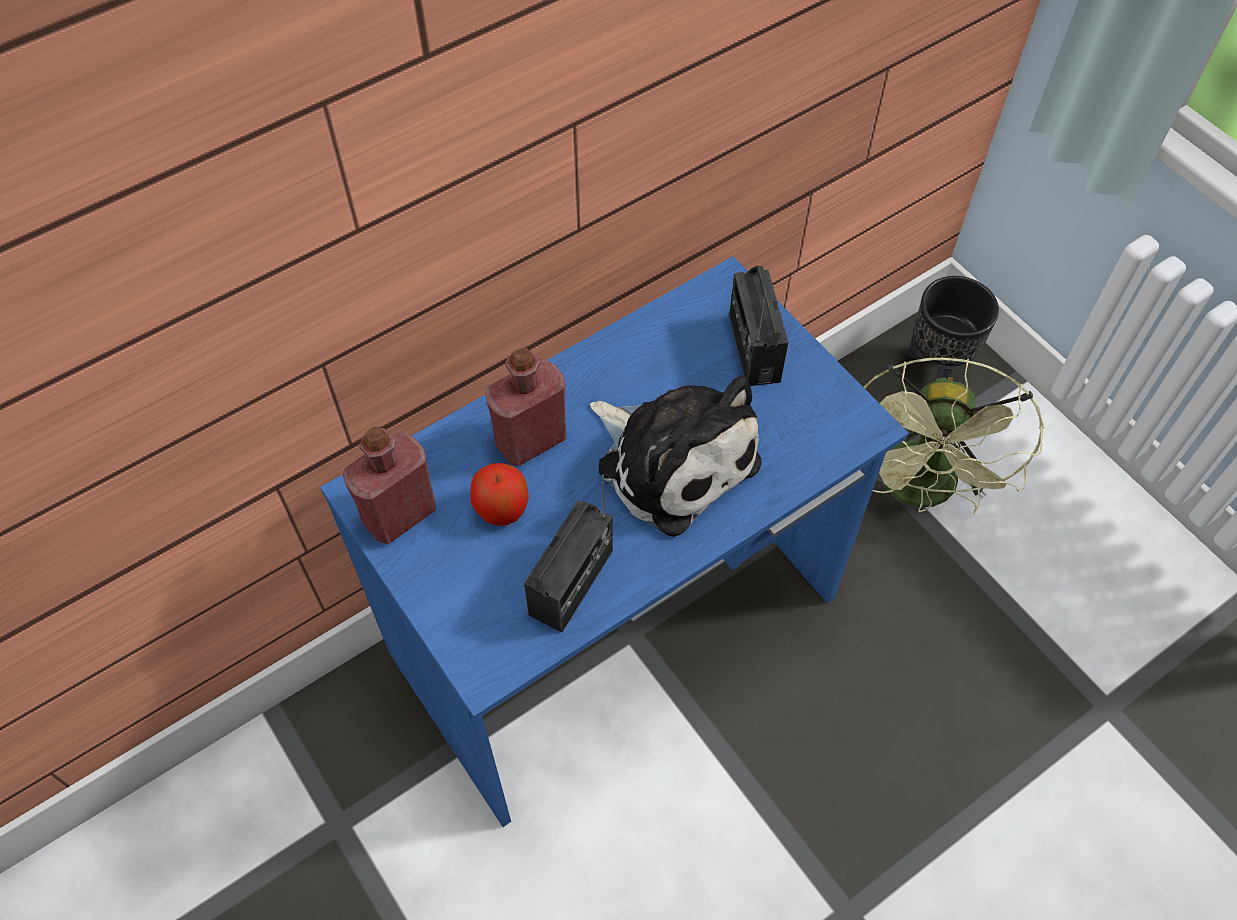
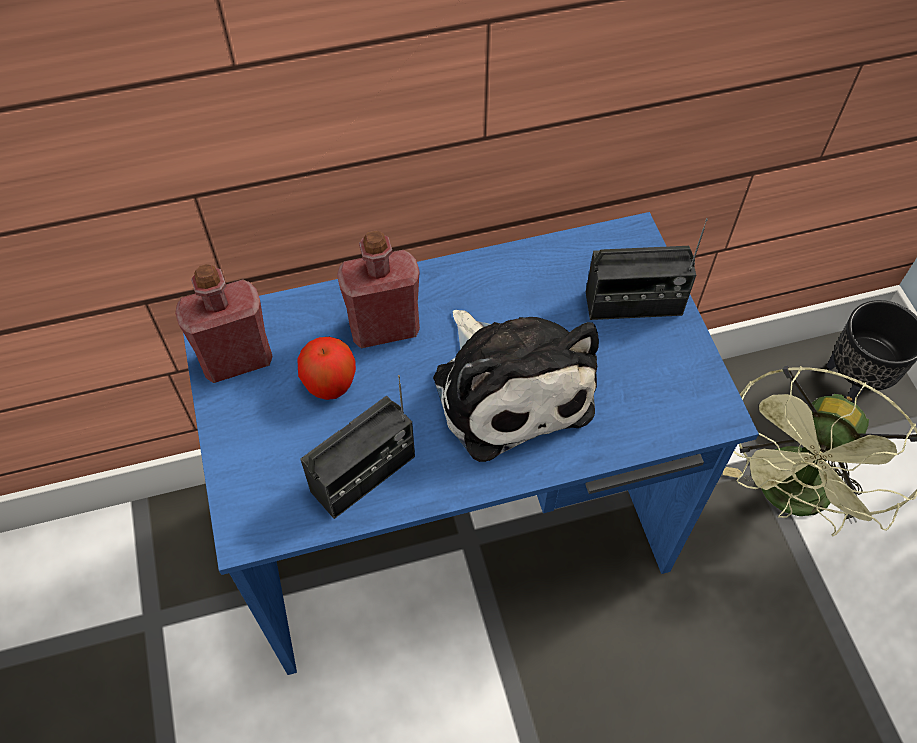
camera: 20 degrees right, 0 degrees up
radio [729,265,789,386] -> radio turned 105 degrees counterclockwise [586,218,708,320]

